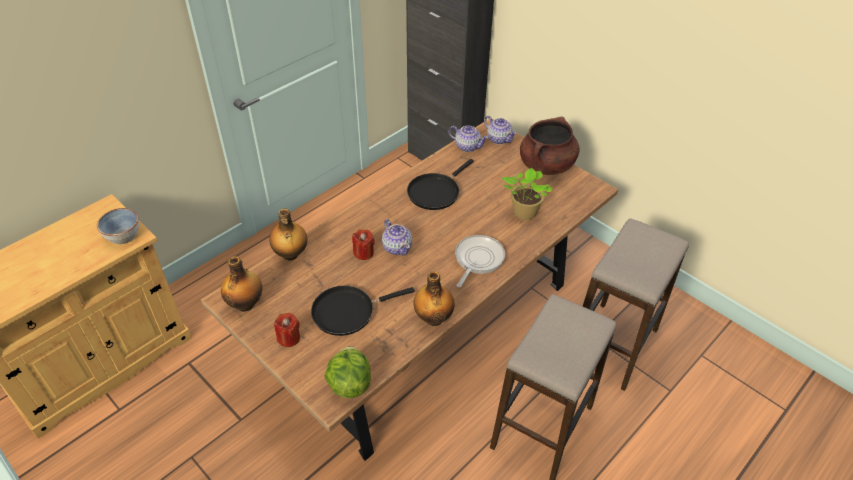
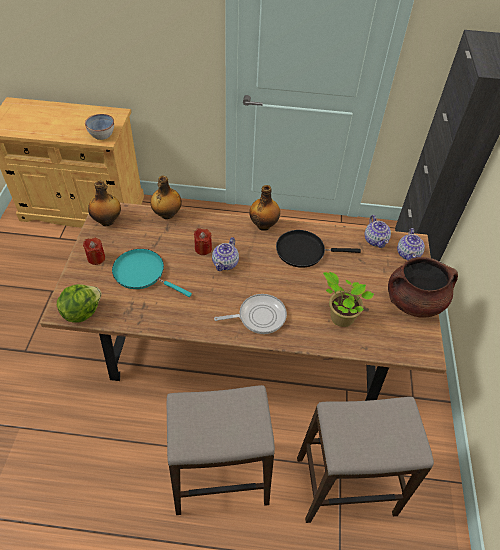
camera: 50 degrees right, 5 degrees up
black frying pan [311,285,415,336] -> turquoise frying pan [112,249,192,297]
bottle [414,271,455,326] -> bottle moved to [249,185,280,231]

